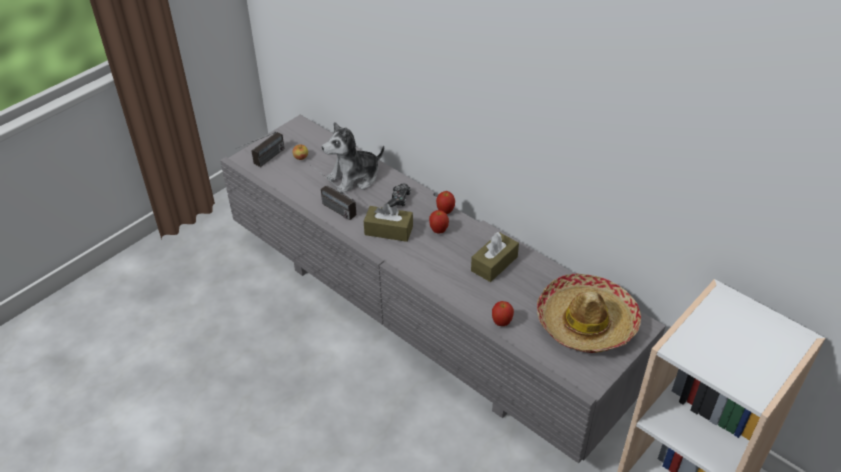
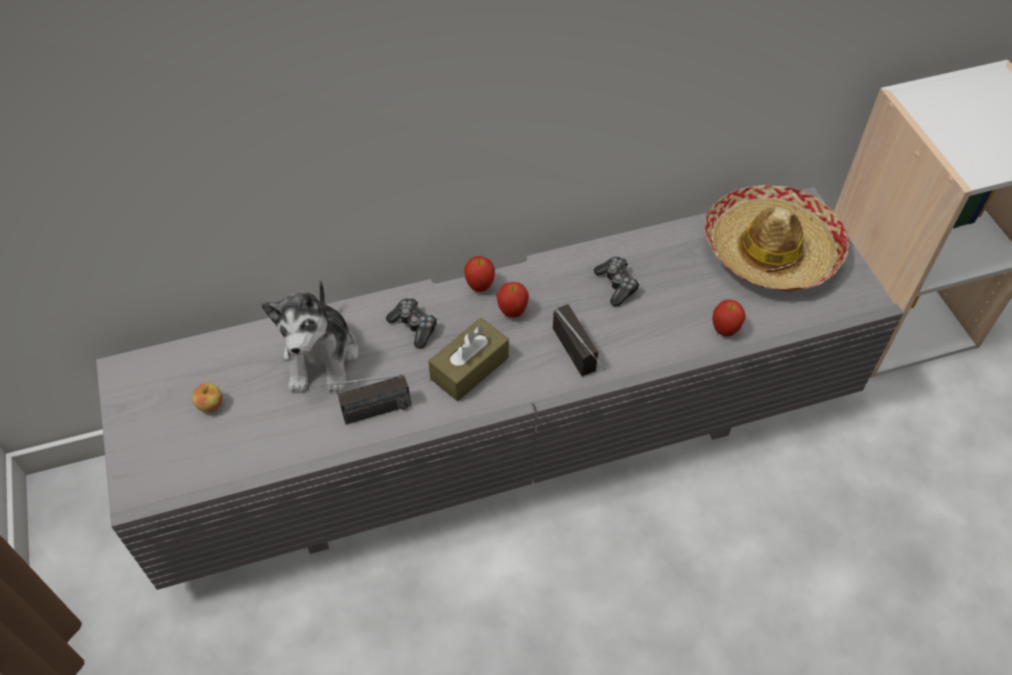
camera: 60 degrees left, 10 degrees up
radio [235,132,285,167] -> radio moved to [553,304,605,376]
brown tissue box [471,232,519,282] -> game controller [594,256,640,306]

